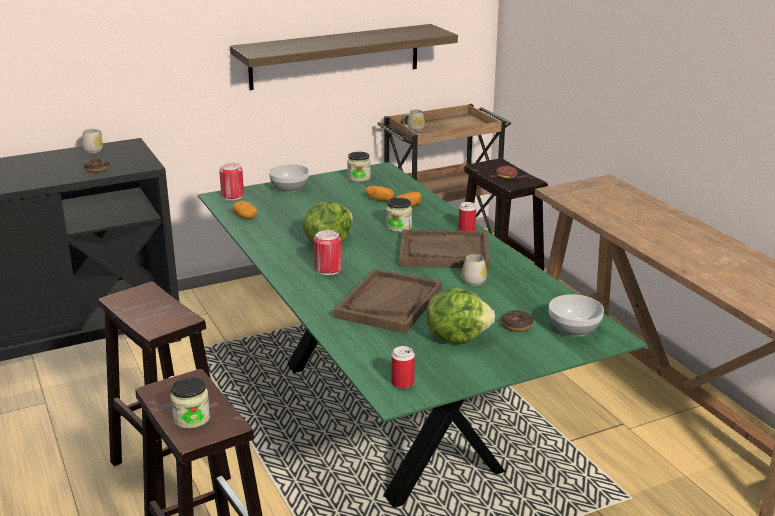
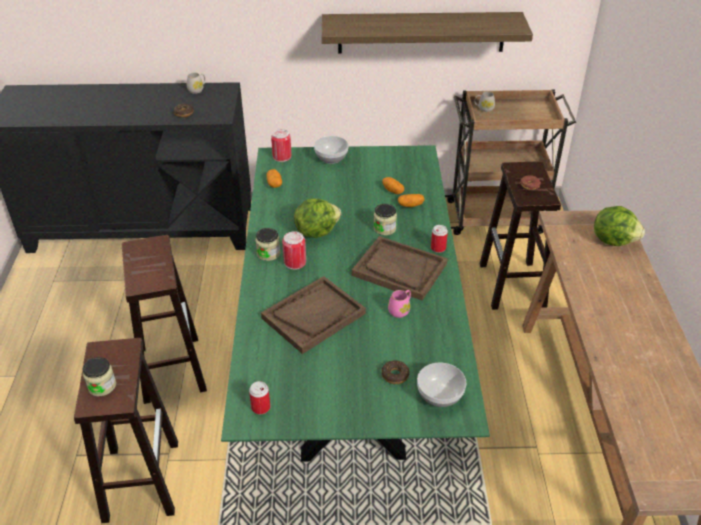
camera: 25 degrees right, 15 degrees up
jar [347,152,371,182] -> jar moved to [255,228,281,261]
lettuce [426,288,495,343] -> lettuce moved to [594,206,645,246]
white mug [462,254,487,286] -> pink mug [388,290,411,318]

